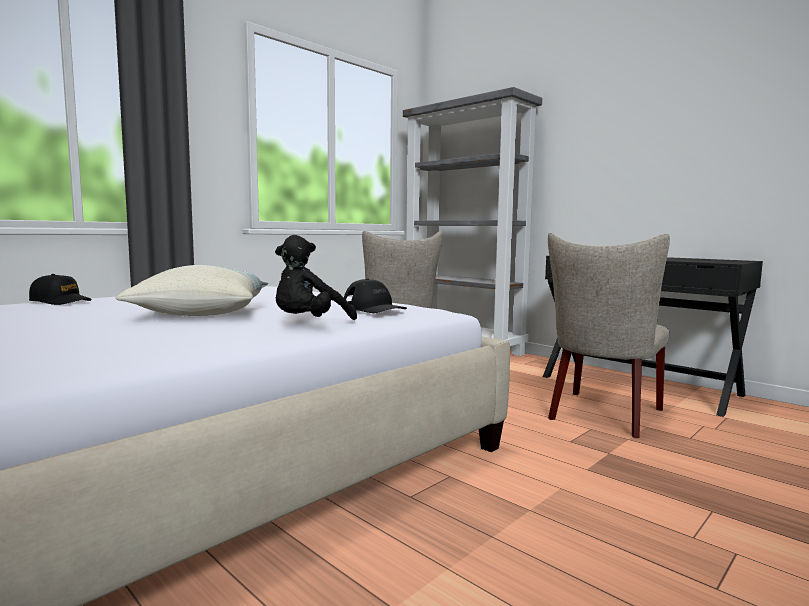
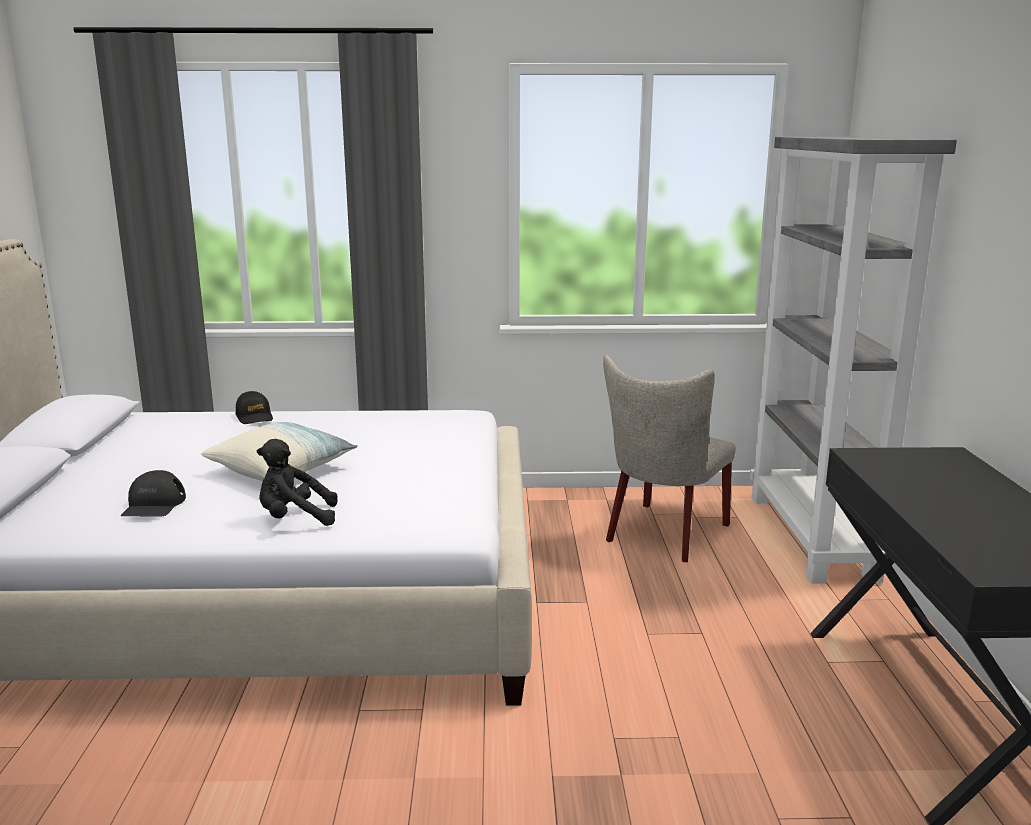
camera: 45 degrees right, 10 degrees up
black cap [344,279,407,313] -> black cap moved to [121,470,186,517]
beige chair [548,233,670,438] -> none

